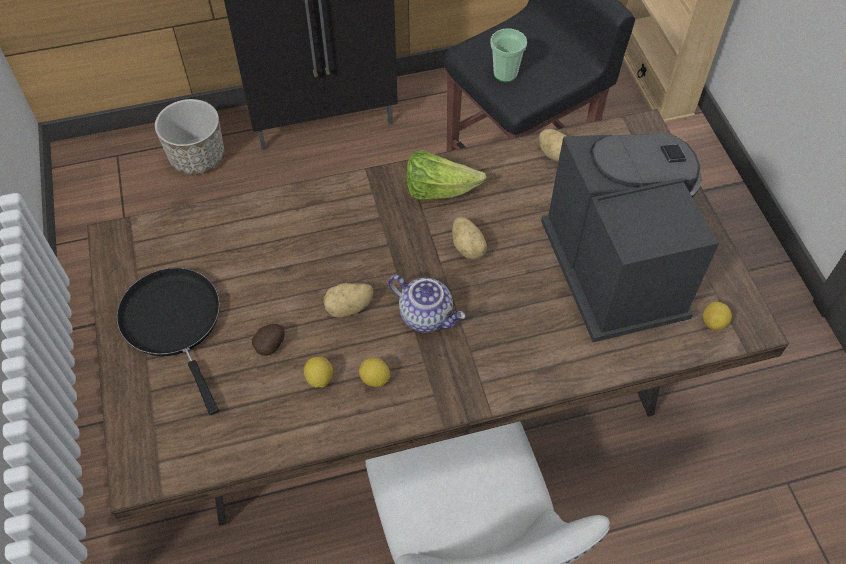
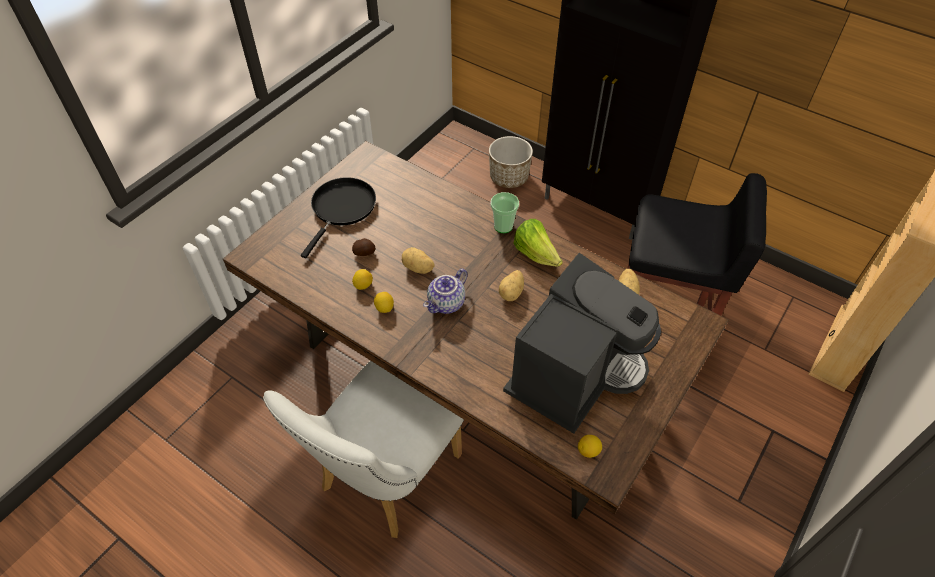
camera: 50 degrees right, 5 degrees down
teapot [388,275,465,333] -> teapot turned 45 degrees clockwise [423,269,468,314]
cup [490,28,527,82] -> cup moved to [491,192,519,233]

